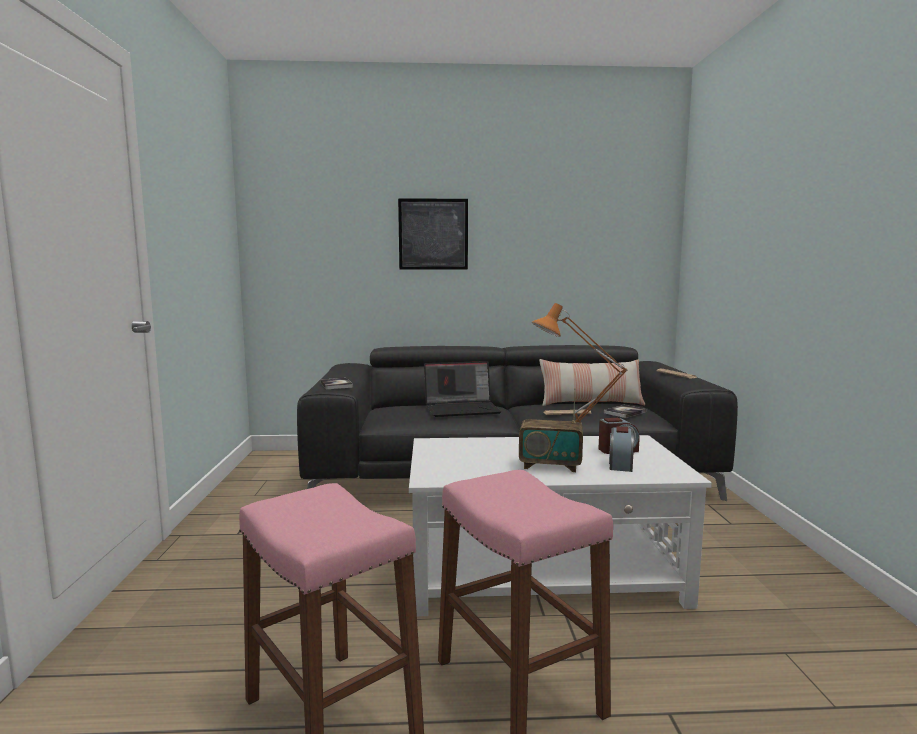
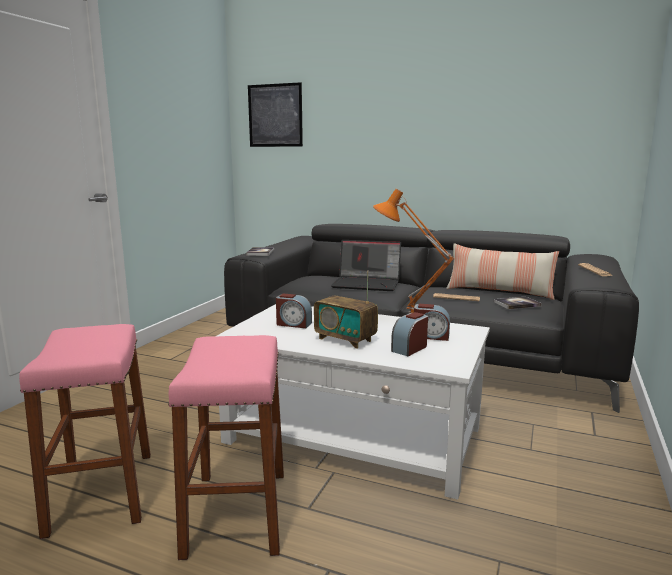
camera: 25 degrees right, 5 degrees up
picture [398,198,468,270] -> picture moved to [248,82,303,147]
none -> alarm clock [276,294,312,328]

